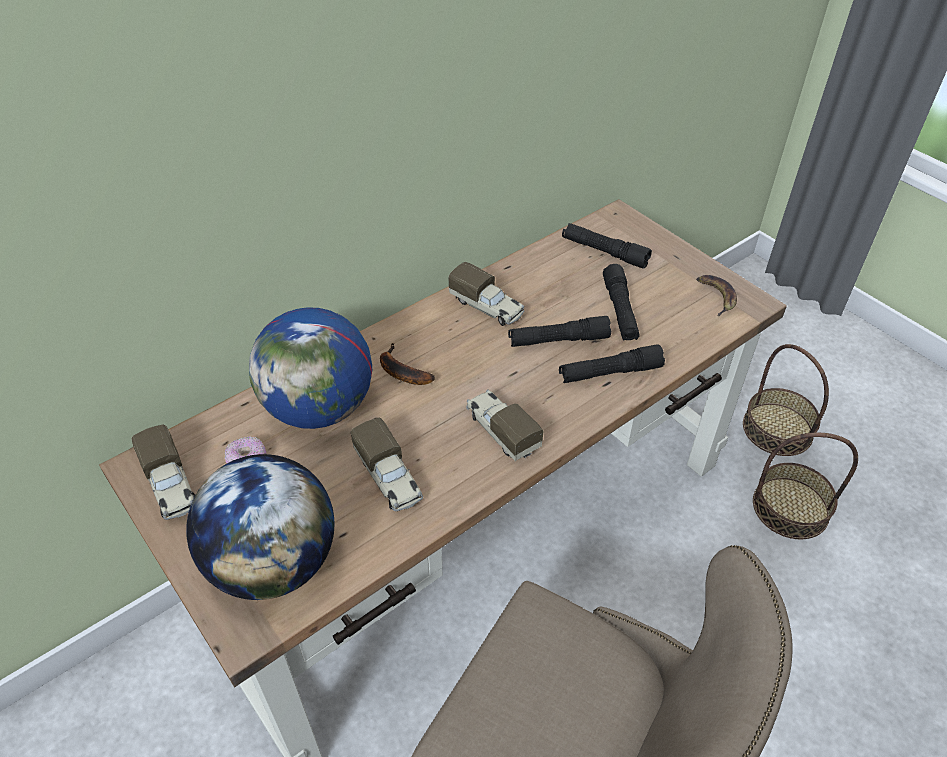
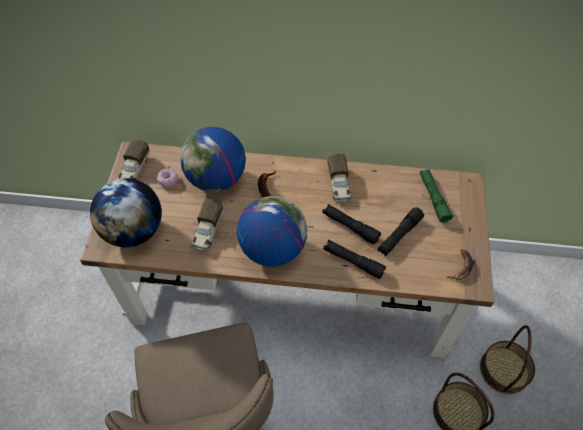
camera: 45 degrees right, 10 degrees up
toy truck [466,389,544,461] -> globe [237,196,307,267]
black flashlight [562,223,652,269] -> green flashlight [420,169,453,223]

